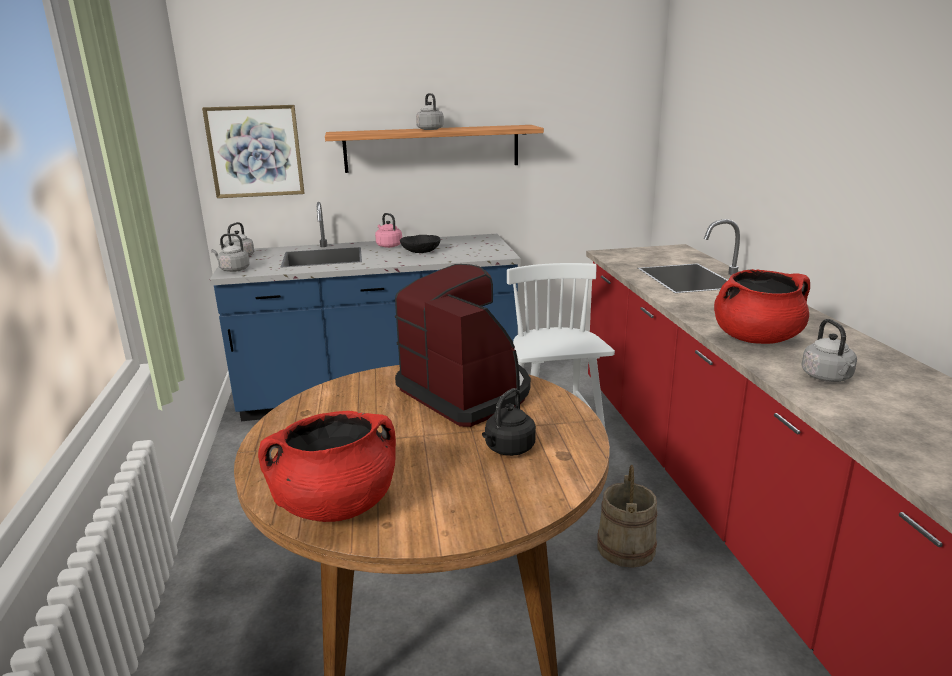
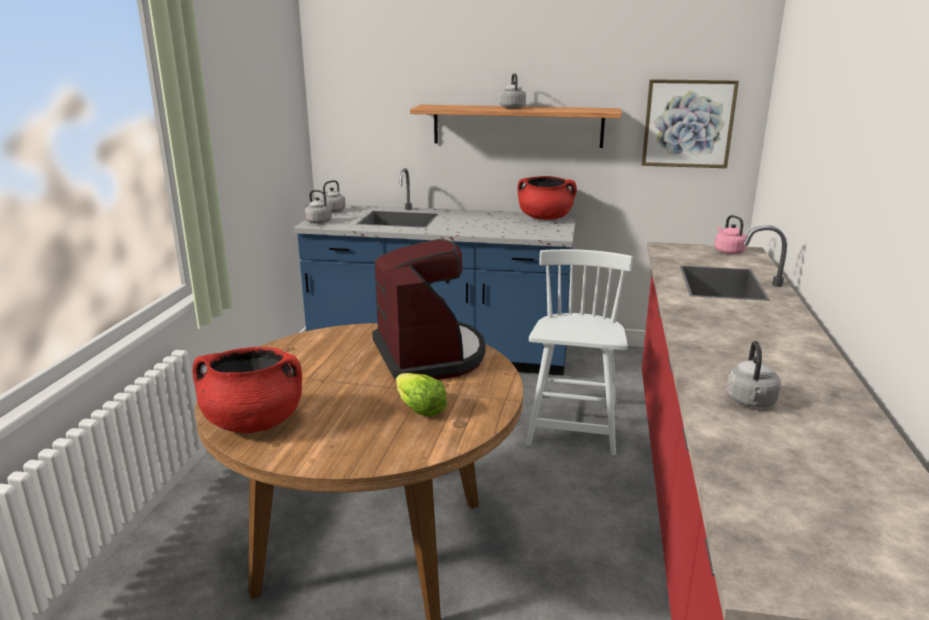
camera: 20 degrees right, 0 degrees up
picture [202,105,305,198] -> picture moved to [642,79,739,168]
pink kettle [375,213,402,248] -> pink kettle moved to [715,215,747,254]
black bowl [400,235,440,253] -> none
black kettle [482,388,536,456] -> lettuce [396,373,447,417]
beige bucket [598,465,657,568] -> none
red cooking pot [714,269,810,344] -> red cooking pot moved to [517,176,577,220]

